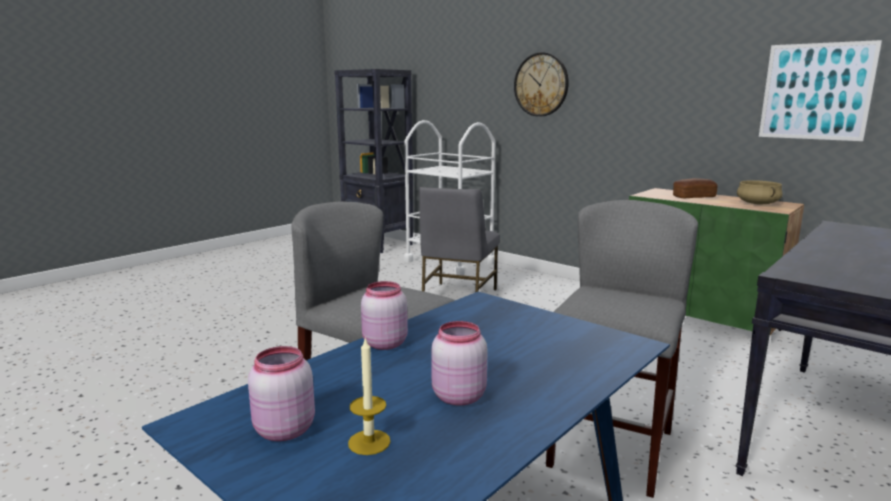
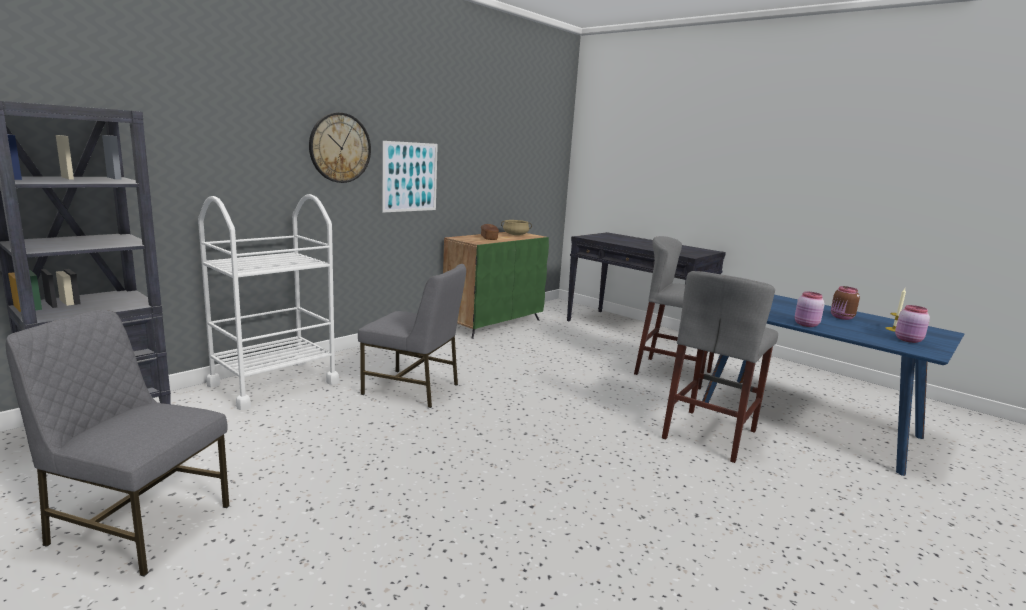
camera: 90 degrees left, 0 degrees up
pink jar [431,321,488,406] -> brown jar [831,286,860,320]
picture [759,40,882,141] -> picture moved to [382,141,438,212]
none -> grey chair [6,310,230,576]

